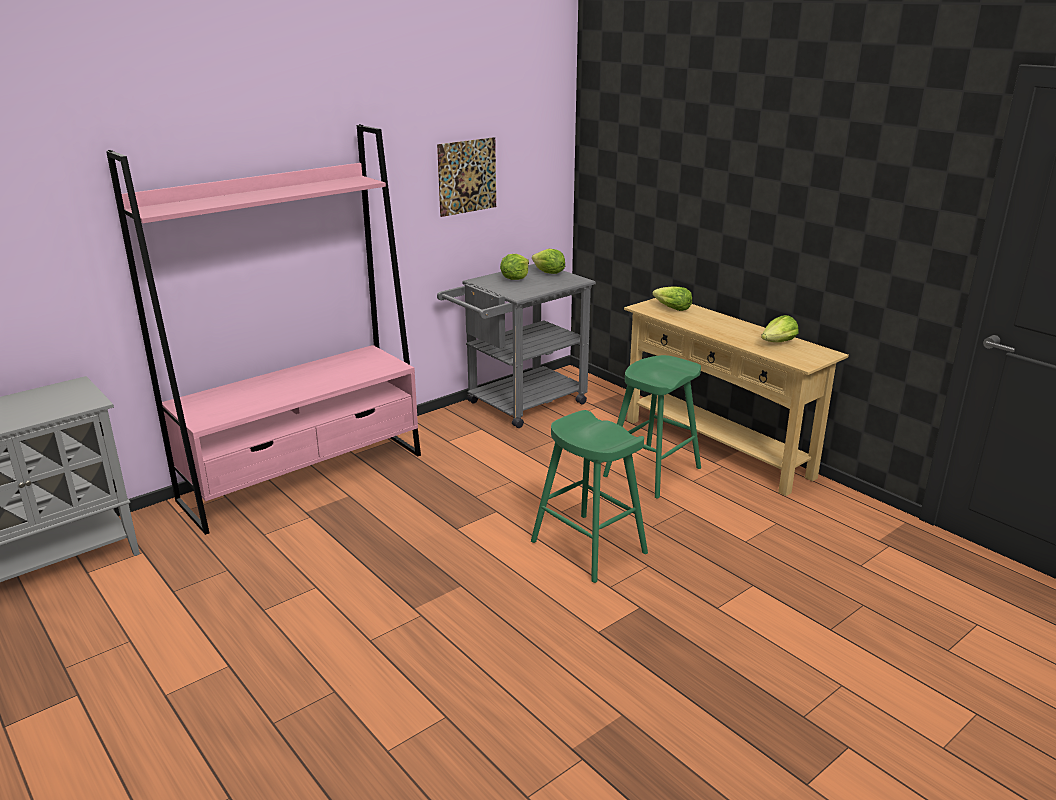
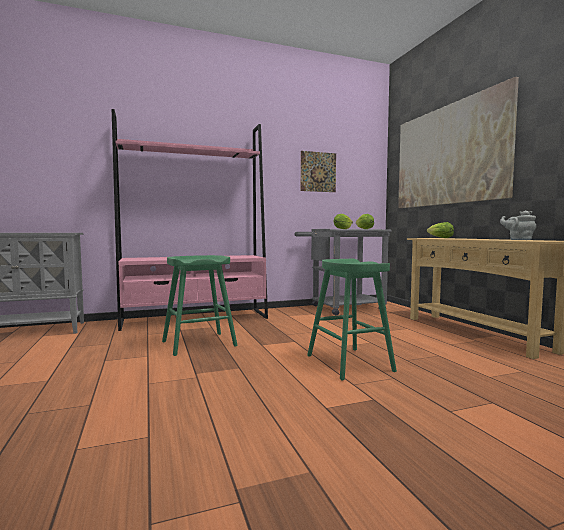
camera: 20 degrees right, 20 degrees down
green stool [603,355,701,499] -> green stool moved to [162,255,237,356]
lettuce [761,315,798,342] -> grey teapot [500,210,536,240]
none -> picture [398,77,519,208]

